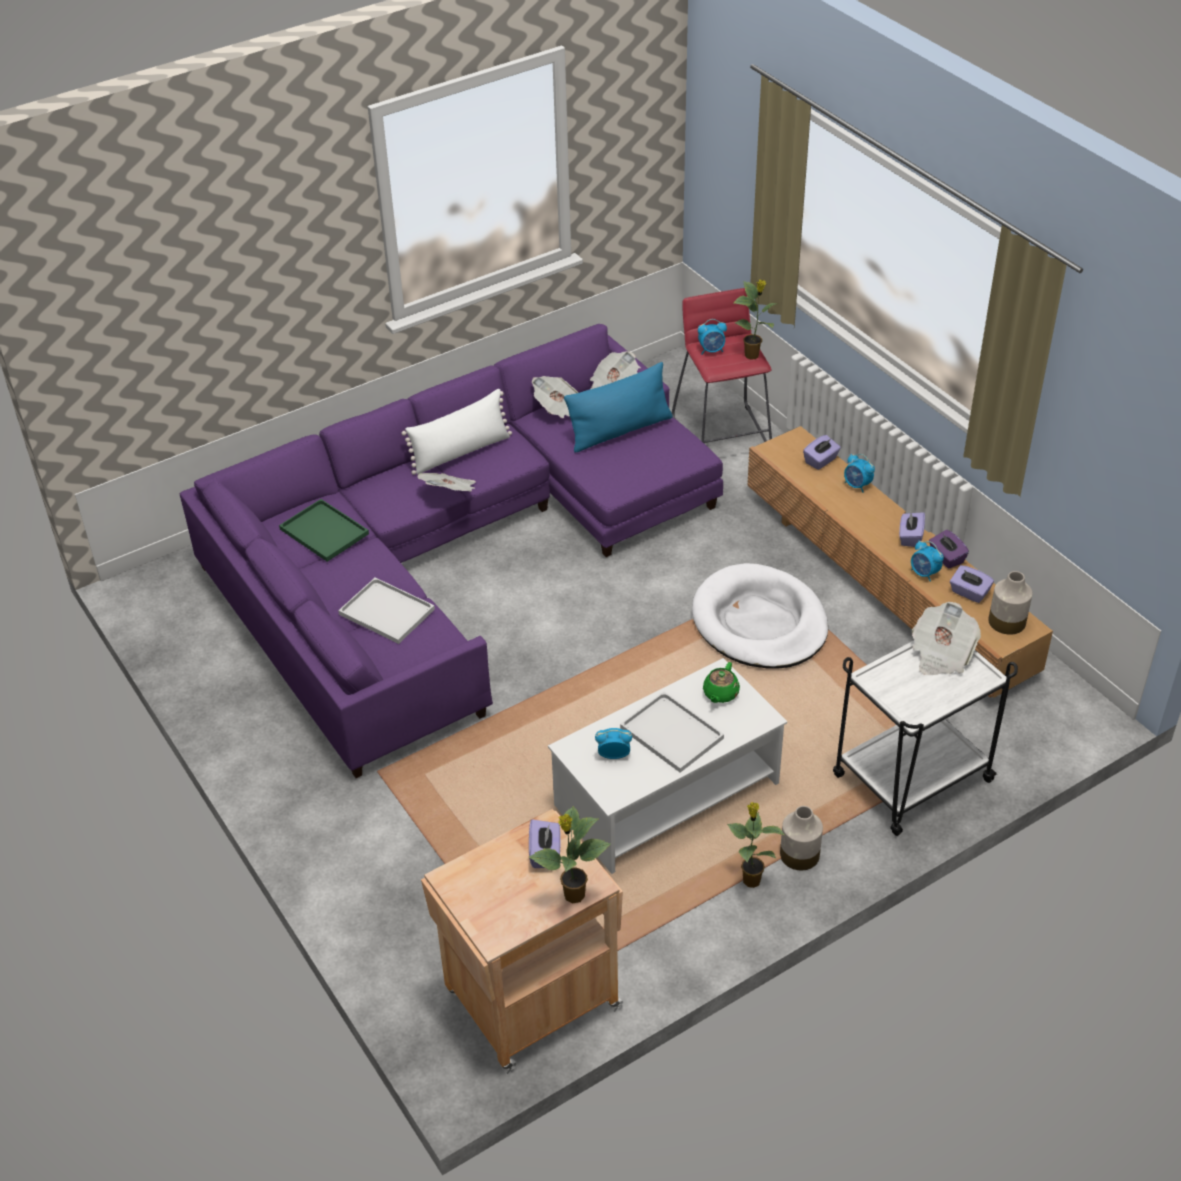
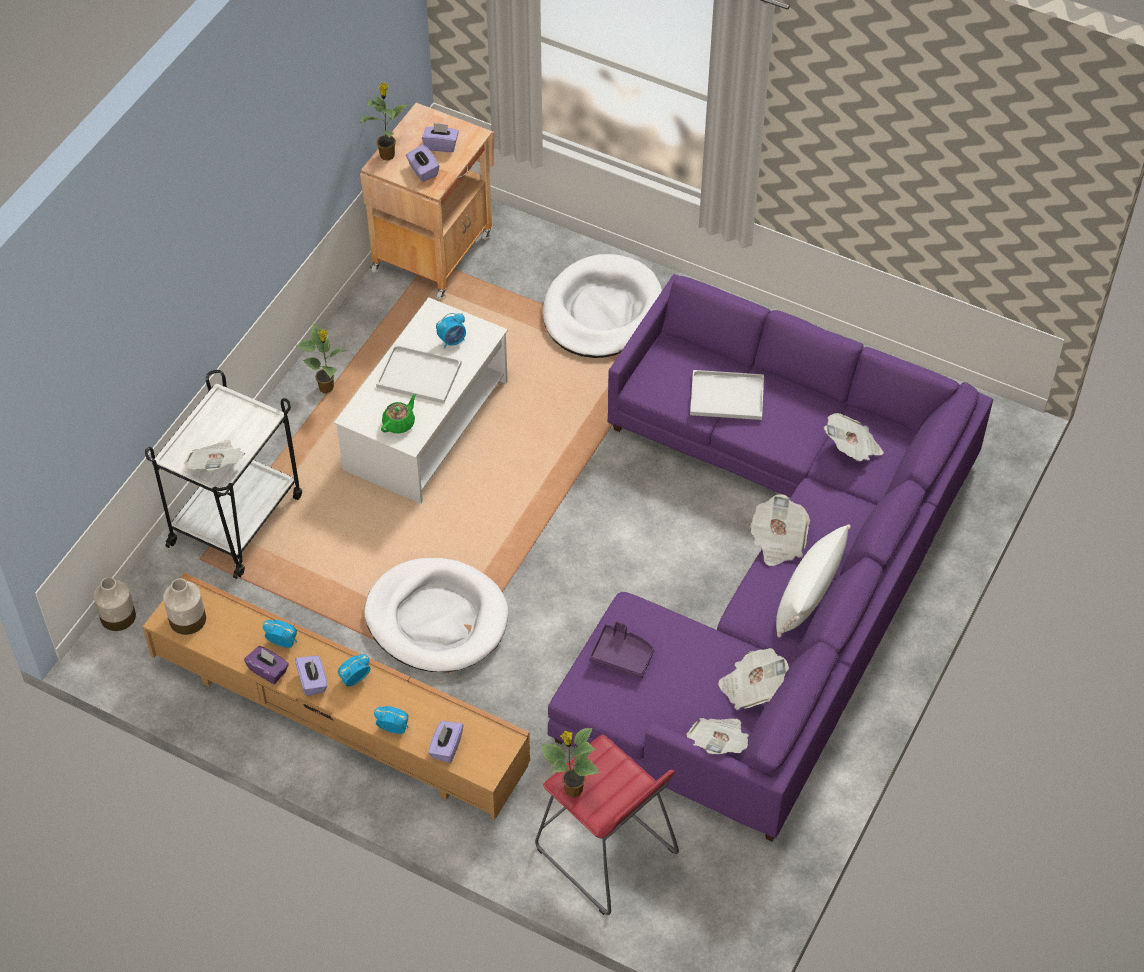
camera: 150 degrees right, 10 degrees up
green tray [279,499,369,562] -> newspaper [824,413,884,461]
blue pillow [564,362,673,453] -> none
alarm clock [698,319,727,354] -> alarm clock moved to [338,654,370,687]
green teapot [703,662,740,703] -> green teapot turned 45 degrees clockwise [381,394,416,433]
beige vase [780,806,823,870] -> beige vase moved to [94,577,136,631]
purple tissue box [950,565,994,603] -> purple tissue box moved to [422,123,459,152]
none -> white dog bed [543,254,662,358]
none -> purple tray [589,621,654,678]

